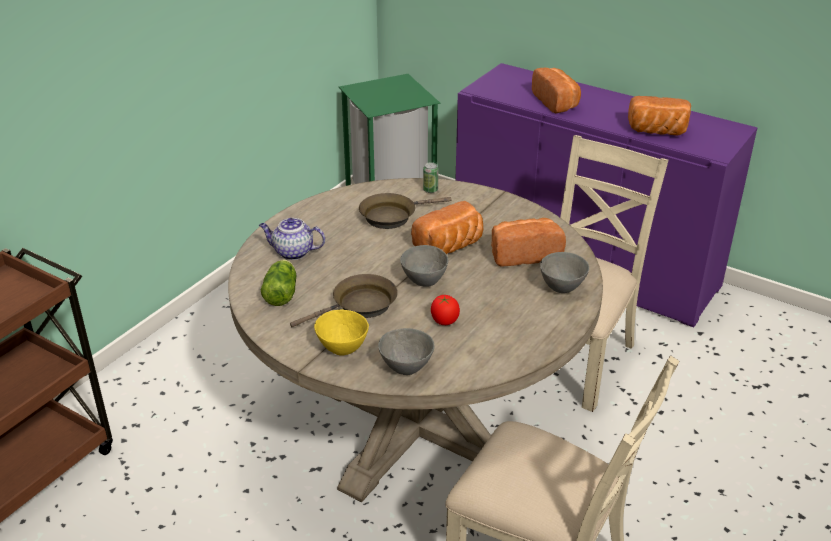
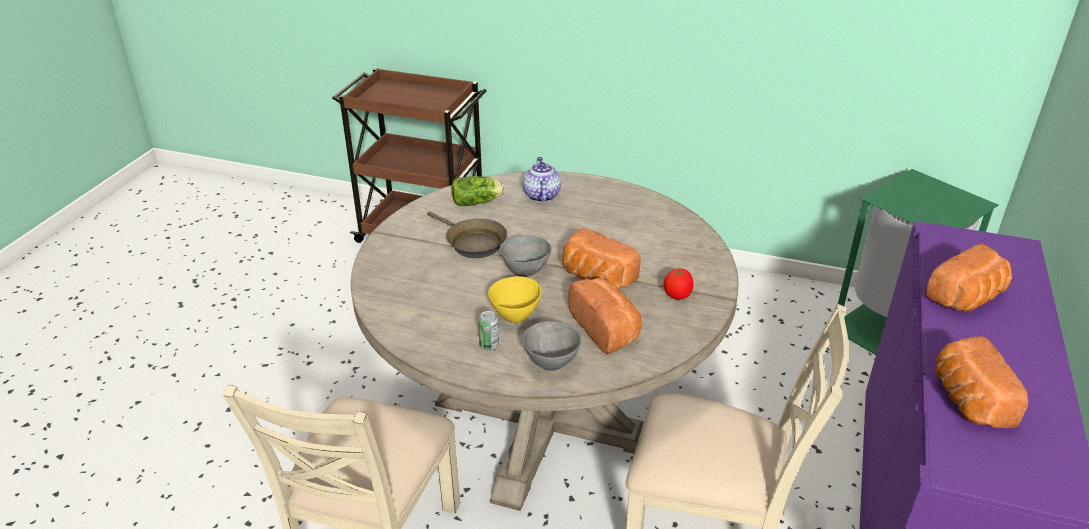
camera: 75 degrees right, 0 degrees up
yellow bowl [314,309,369,355] -> yellow bowl moved to [488,276,541,323]
brown frying pan [359,193,452,229] -> none
grey bowl [378,328,435,375] -> none
can [423,162,438,193] -> can moved to [478,311,499,350]
tomato [431,295,460,325] -> tomato moved to [664,268,693,300]

